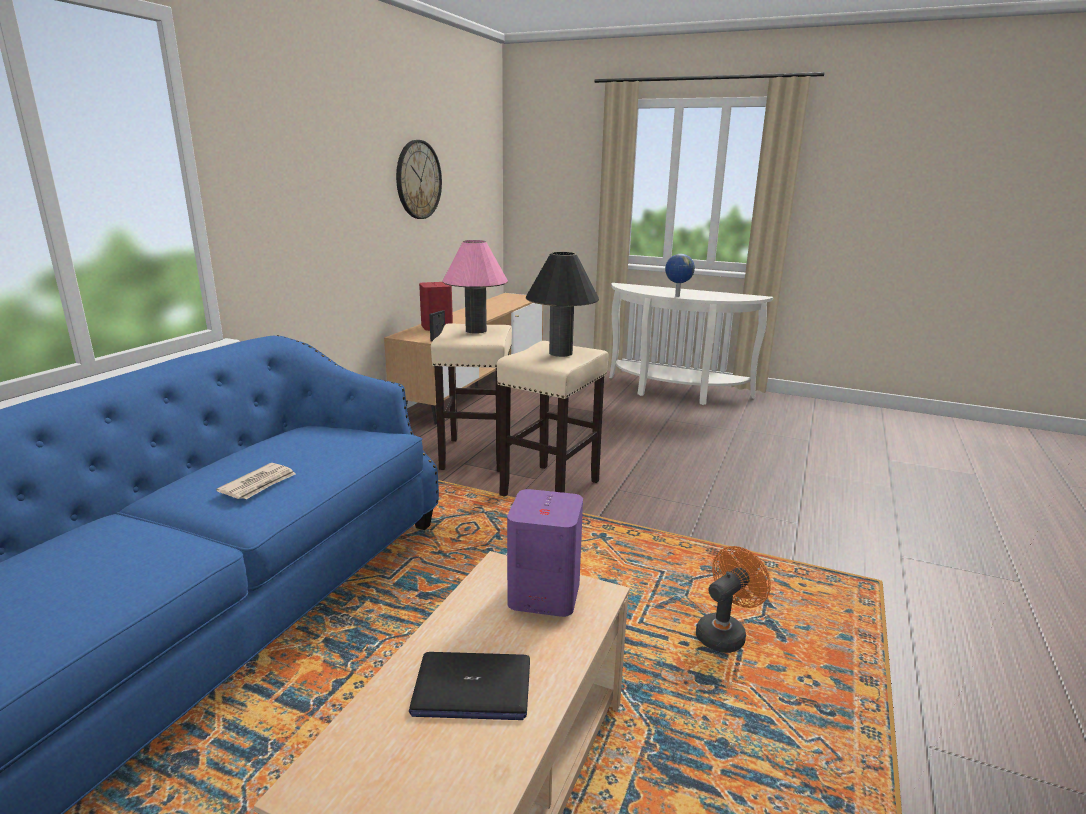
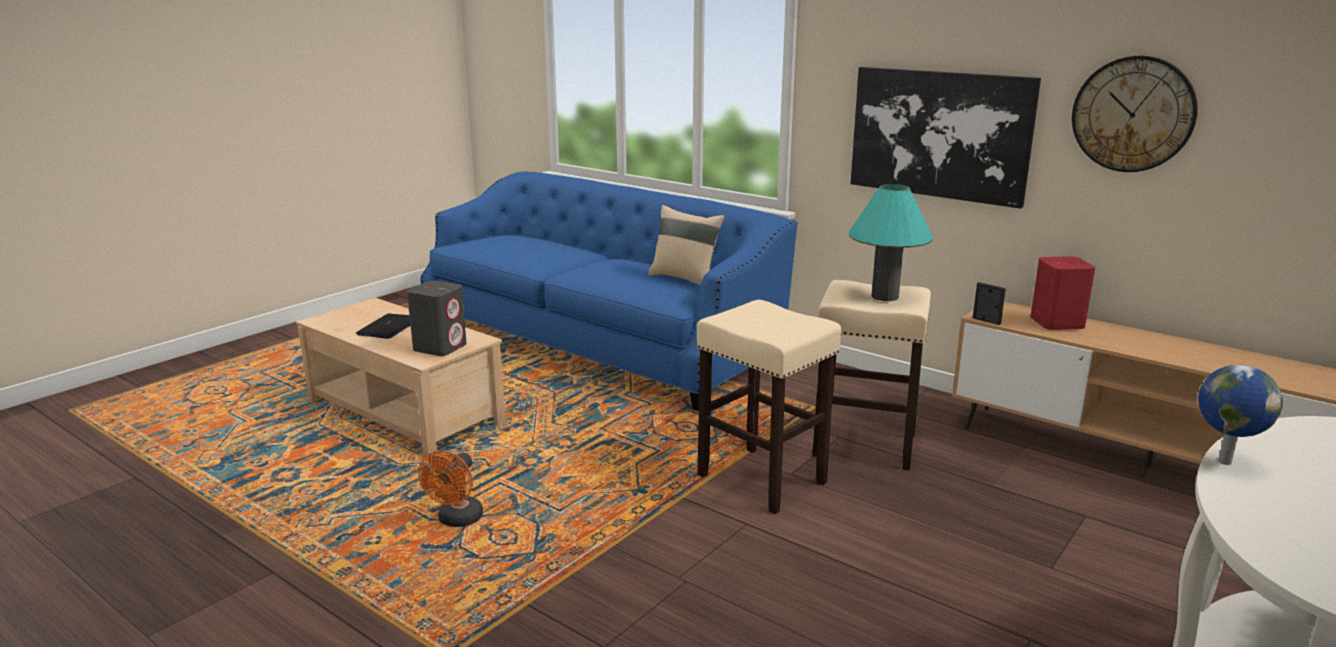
camera: 105 degrees right, 0 degrees up
newspaper [216,463,296,499] -> none
pink table lamp [442,240,508,334] -> turquoise table lamp [849,184,933,301]
purple speaker [507,489,583,617] -> grey speaker [407,280,467,356]
black table lamp [526,252,599,357] -> none
orange fan [696,546,771,653] -> orange fan turned 45 degrees clockwise [418,450,483,527]
none -> beige pillow [648,205,725,285]
none -> picture [850,67,1041,209]

